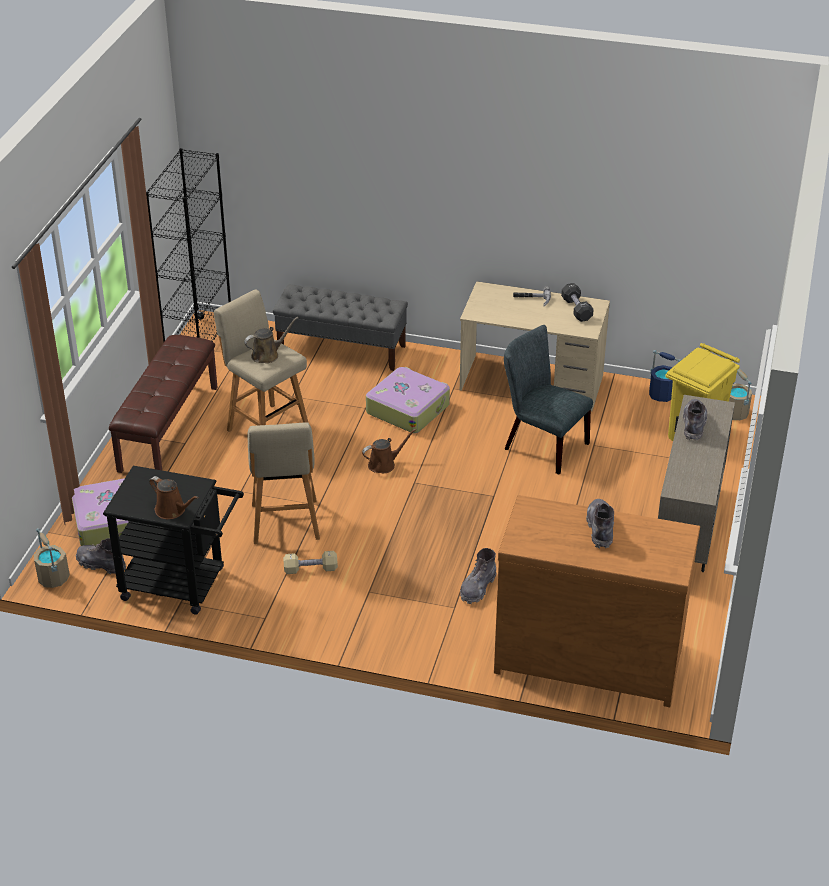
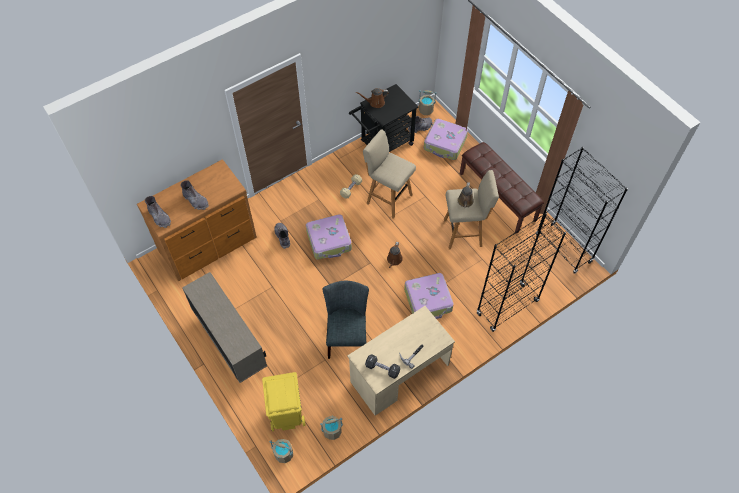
camera: 130 degrees right, 20 degrees up
grey bench [273,284,408,371] -> black bookcase [477,213,566,332]
grey chair [504,325,593,475] -> grey chair turned 75 degrees counterclockwise [323,281,369,359]
blue bucket [649,350,681,402] -> beige bucket [320,415,343,440]
grey boot [683,399,707,441] -> grey boot moved to [145,196,171,228]
none -> suitcase [306,214,352,260]

